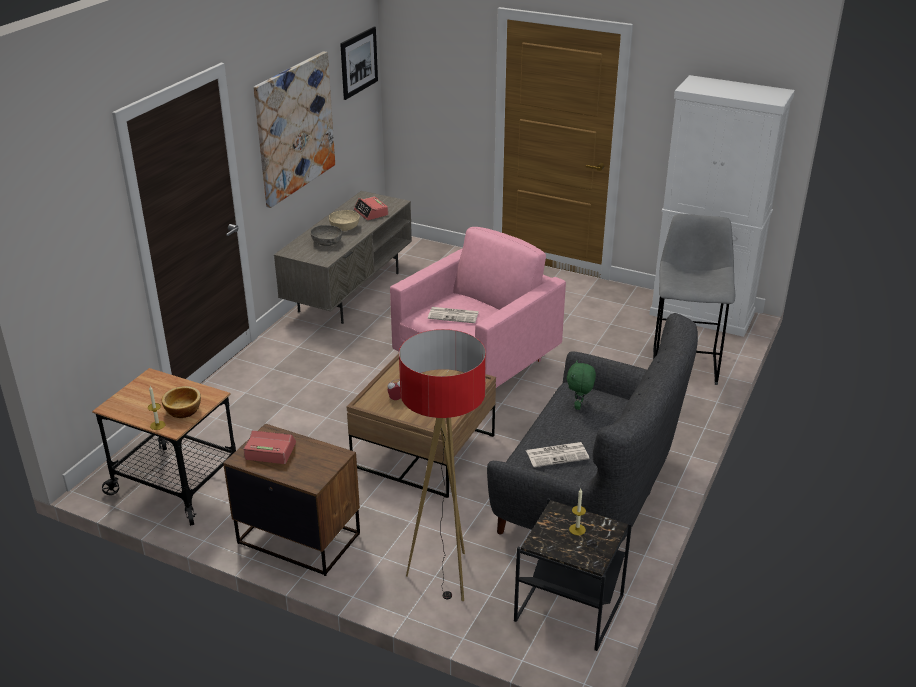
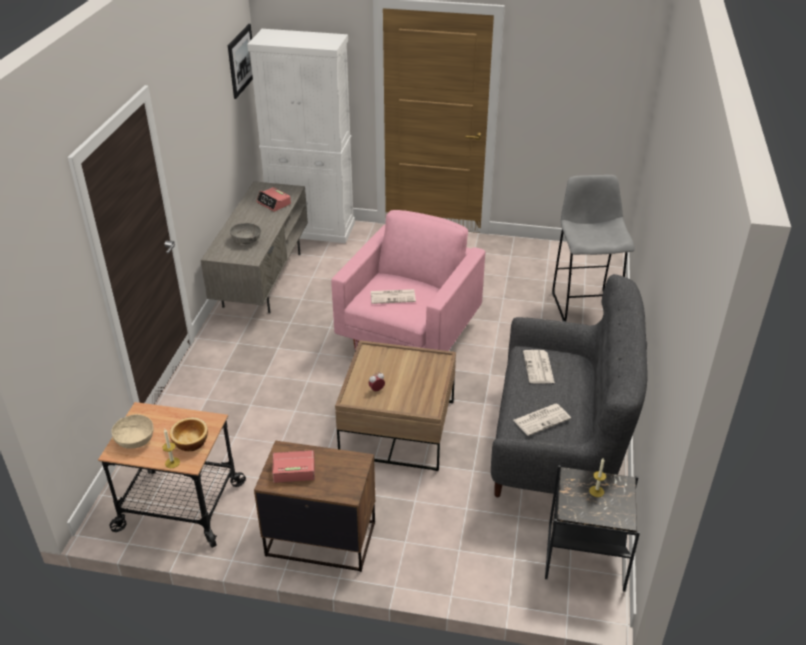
camera: 15 degrees left, 5 degrees up
picture [254,51,335,208] -> none
beige bowl [329,210,359,231] -> beige bowl moved to [112,414,154,449]
floor lamp [399,329,486,601] -> none
green plush toy [567,360,596,410] -> newspaper [523,350,555,383]
white cabinet [649,75,795,337] -> white cabinet moved to [247,29,355,243]

